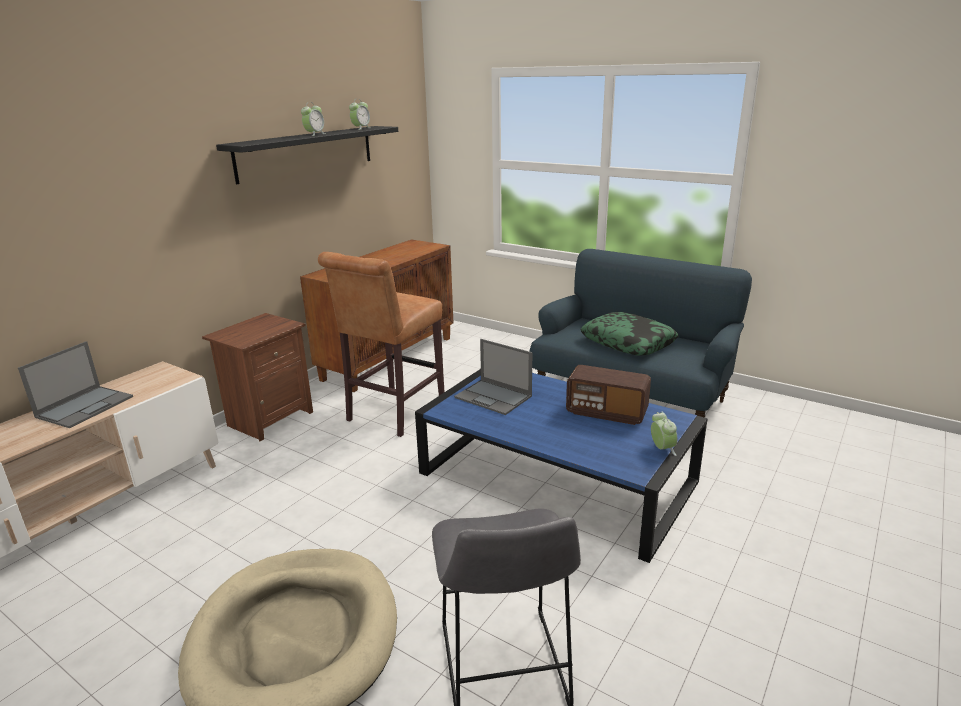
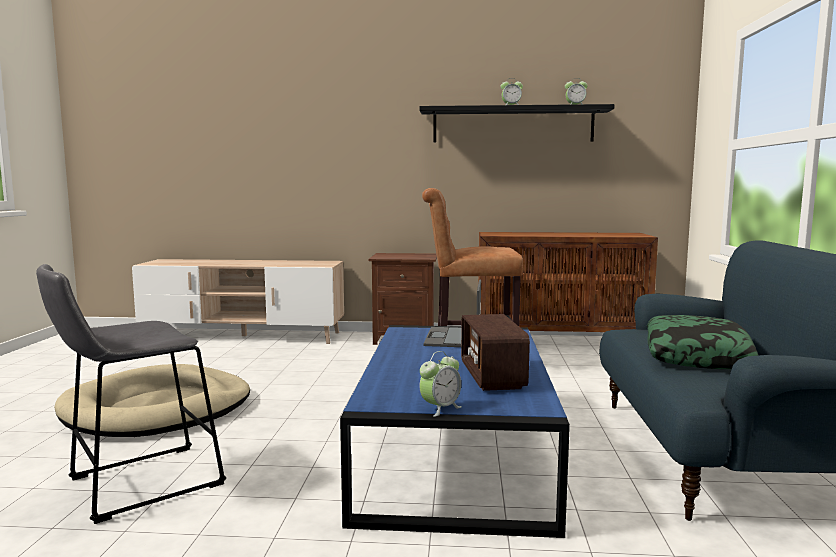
camera: 60 degrees right, 15 degrees down
laptop [18,341,133,428] -> none

